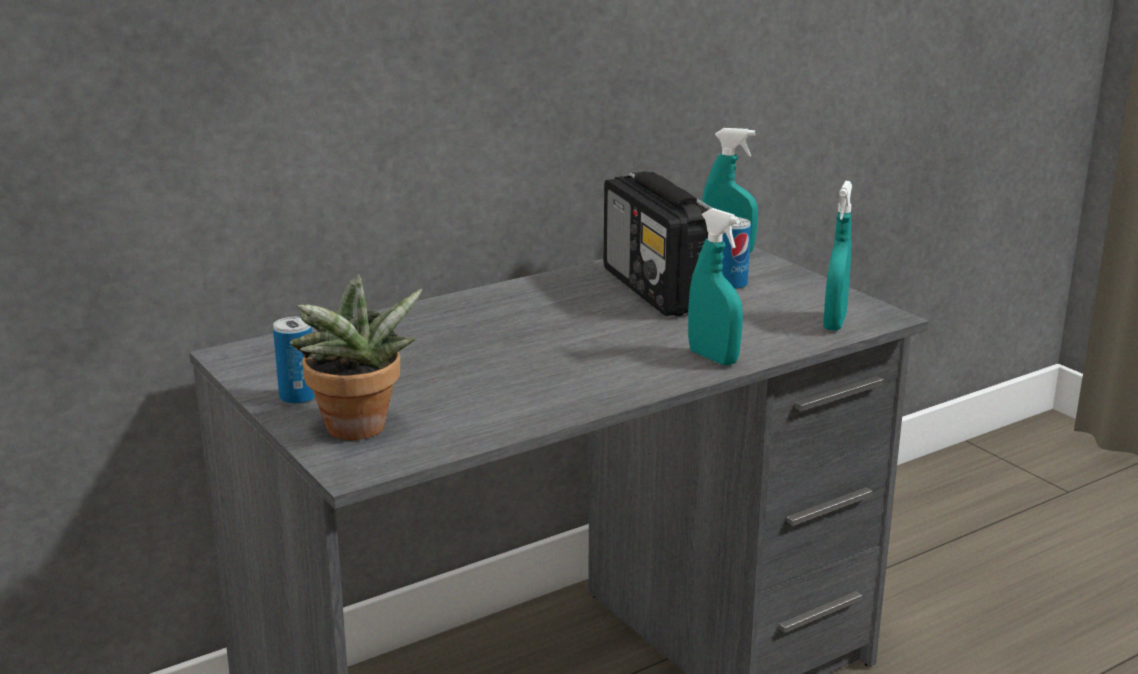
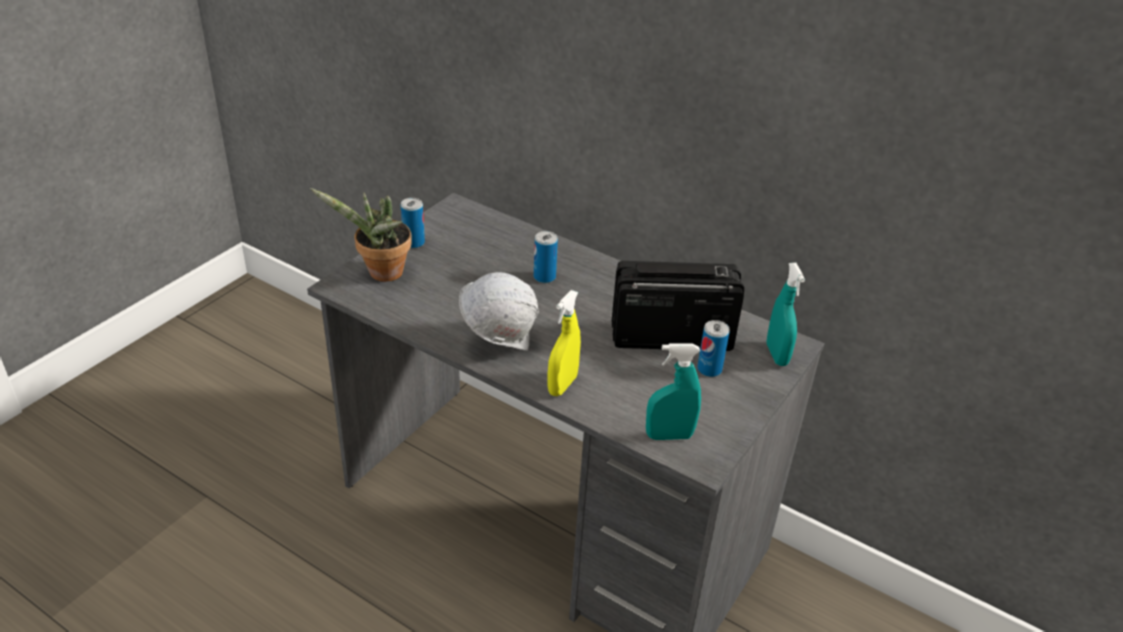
camera: 65 degrees right, 15 degrees up
radio [604,171,712,316] -> radio turned 45 degrees clockwise [612,261,744,351]
turquoise spray bottle [688,208,743,365] -> yellow spray bottle [548,290,581,396]
none -> white hard hat [459,272,539,350]
none -> can [534,231,558,283]

